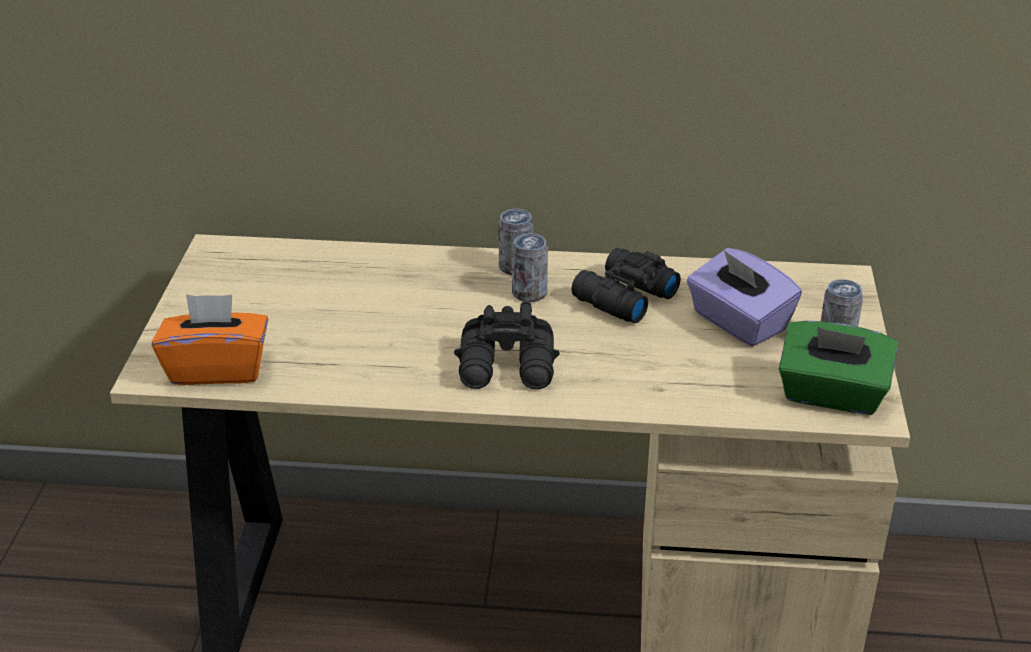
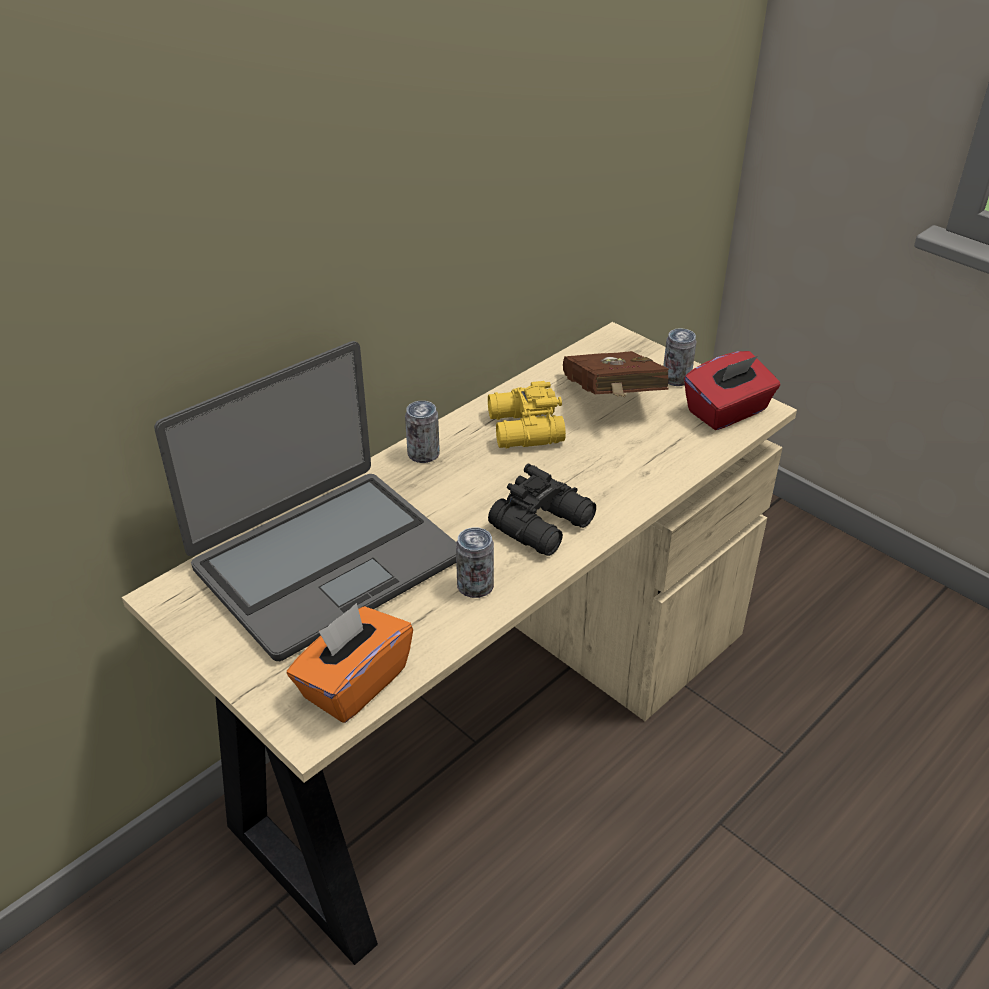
camera: 50 degrees left, 5 degrees up
can [512,233,548,302] -> can moved to [456,527,494,598]
black binoculars [571,248,680,323] -> yellow binoculars [488,381,566,449]
purple tissue box [687,248,802,347] -> brown book [563,351,669,397]
green tissue box [779,321,898,415] -> red tissue box [684,351,780,430]
none -> laptop [154,341,456,661]

